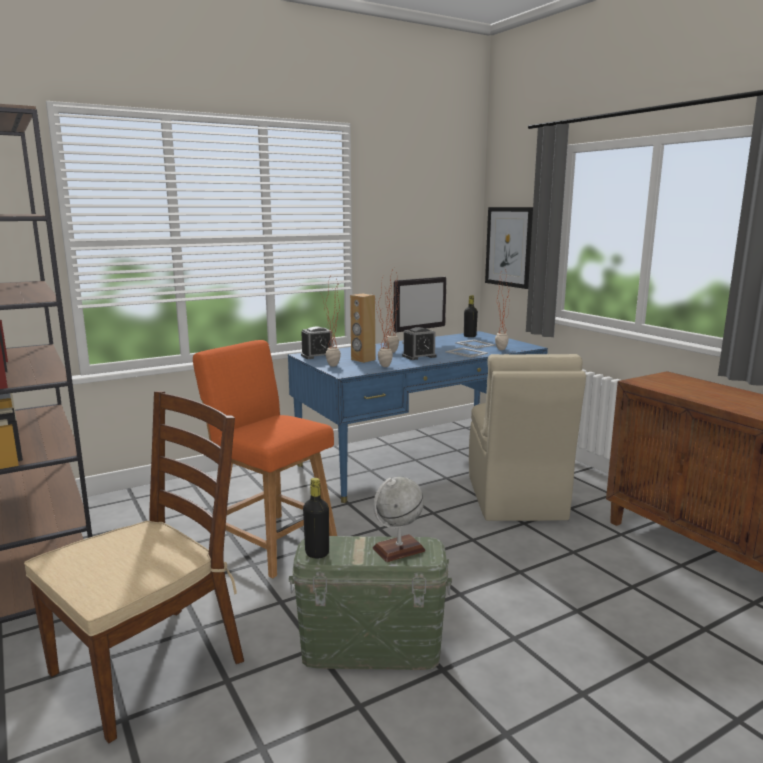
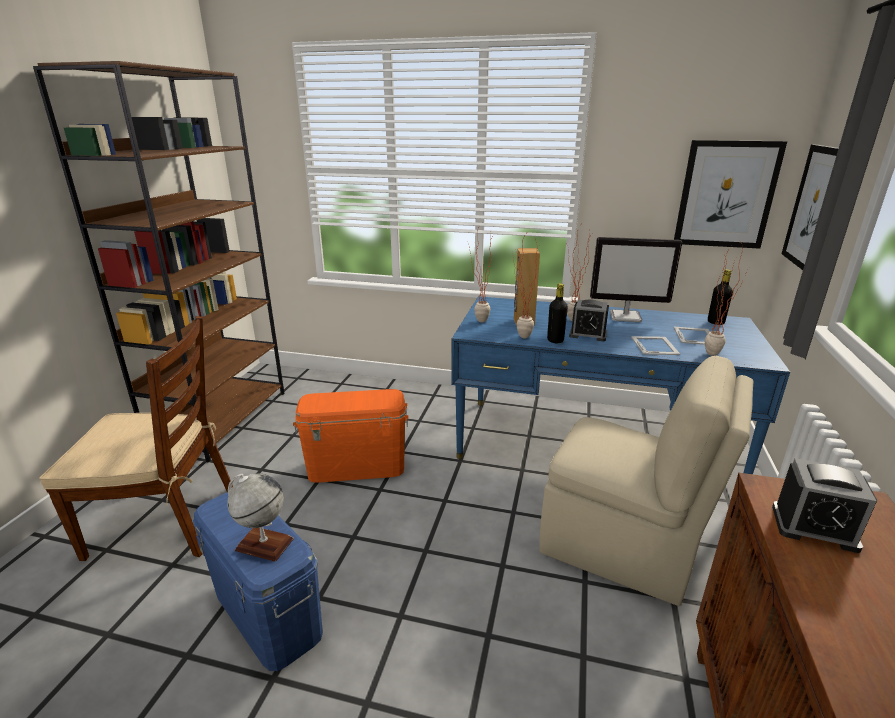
camera: 45 degrees right, 10 degrees up
orange chair [193,340,337,578] -> orange storage box [293,389,408,483]
green storage box [289,536,452,670] -> blue storage box [193,492,323,671]
alarm clock [301,327,332,359] -> alarm clock moved to [772,458,877,553]
black bottle [303,478,329,559] -> black bottle moved to [547,283,568,343]
beige chair [469,354,586,521] -> beige chair turned 105 degrees counterclockwise [539,356,754,606]
none -> picture [674,140,787,249]

